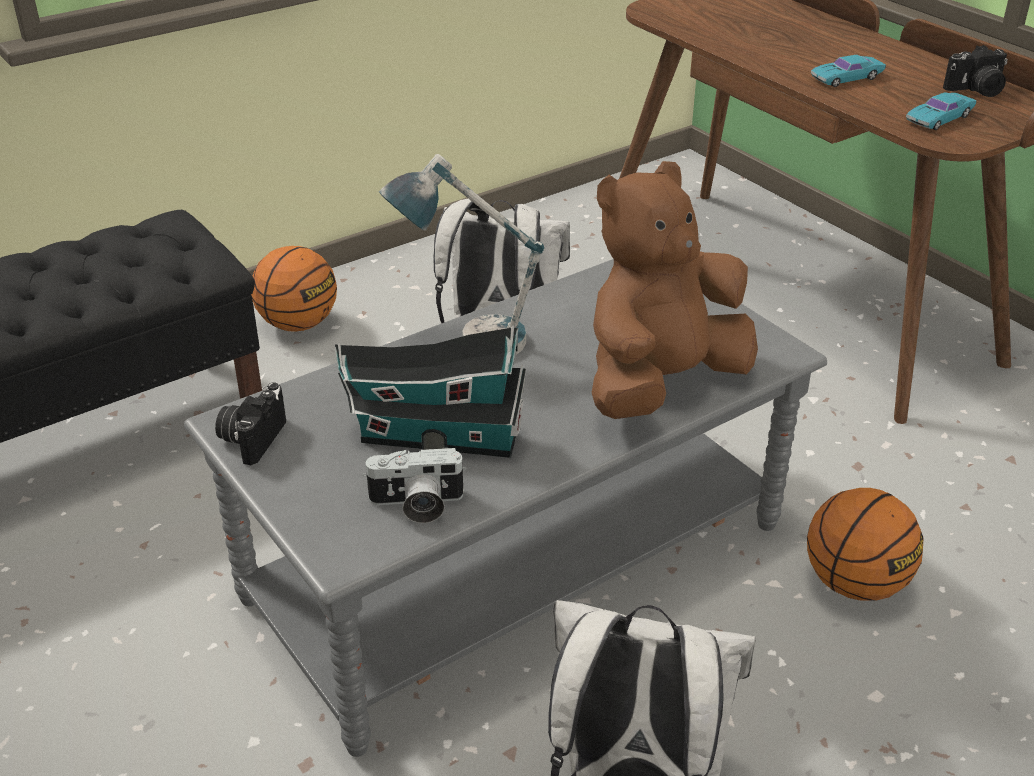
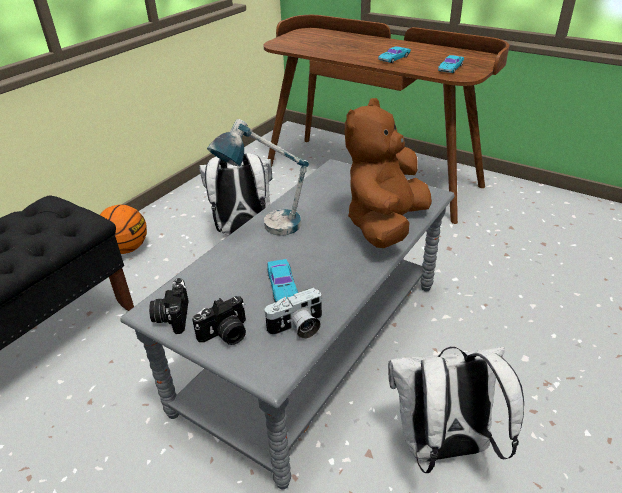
camera: 20 degrees left, 0 degrees up
toy house [335,326,526,458] -> turquoise toy car [267,259,298,302]
basketball [807,488,923,601] -> none
camera [943,45,1008,97] -> camera moved to [192,296,246,345]

